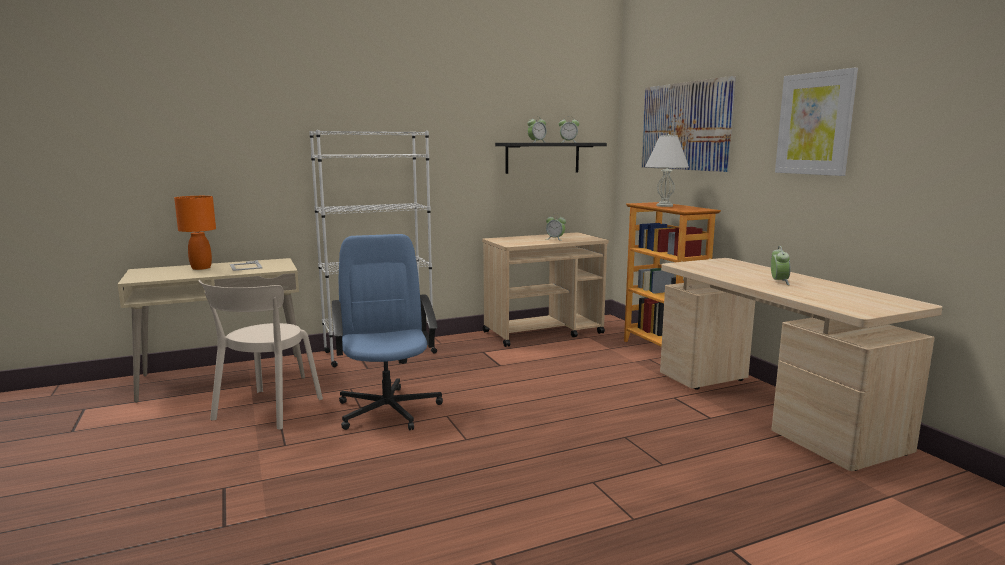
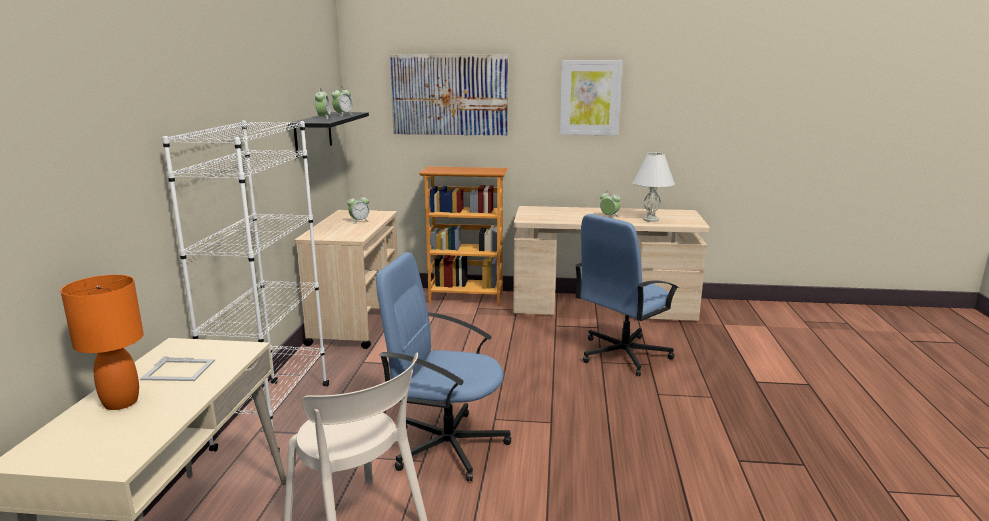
camera: 60 degrees left, 5 degrees up
white table lamp [645,134,689,207] -> white table lamp moved to [633,152,675,222]
none -> blue office chair [575,214,679,376]

